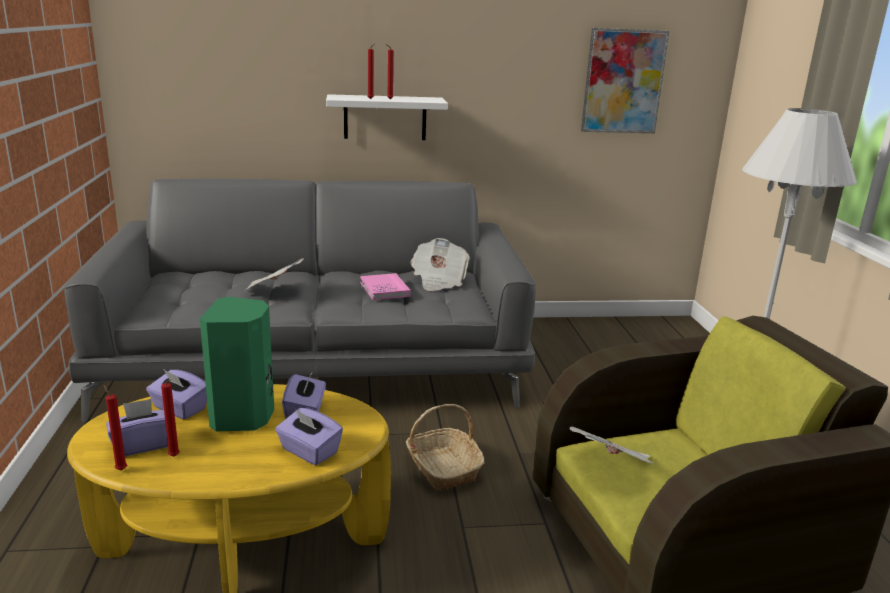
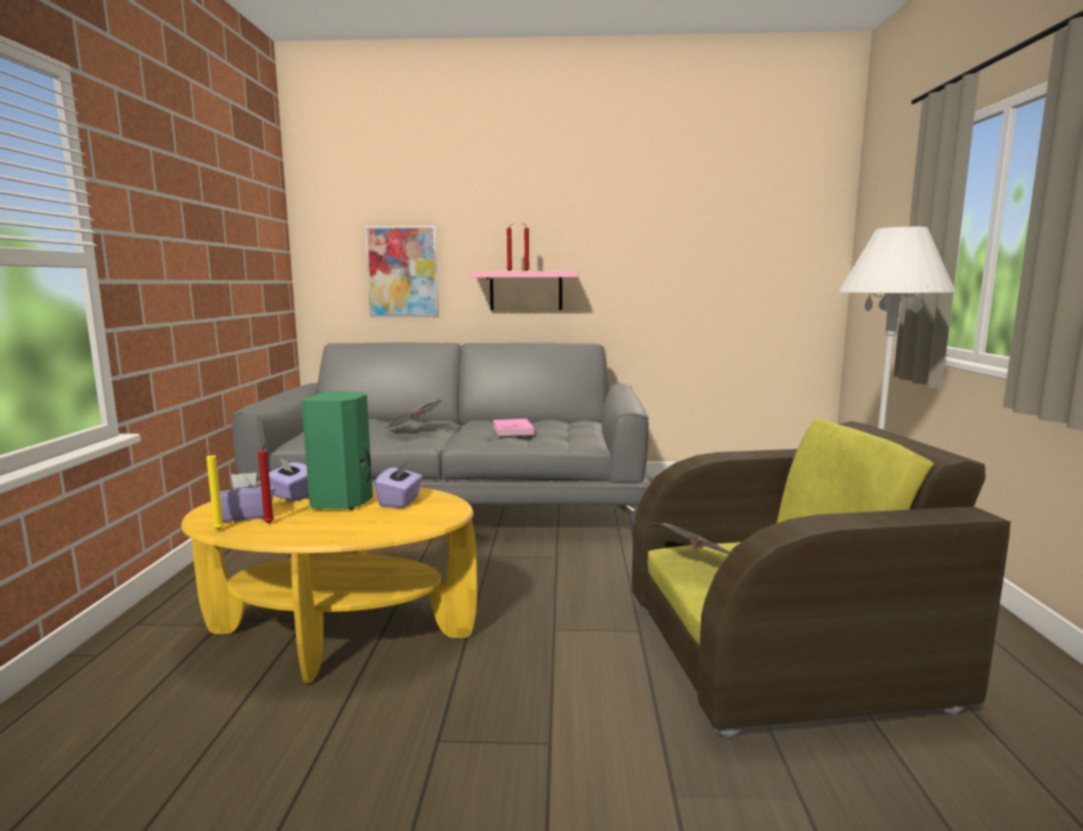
camera: 10 degrees right, 10 degrees down
red candle [104,385,127,470] -> yellow candle [206,446,224,530]
purple tissue box [275,408,343,465] -> none
white shelf [326,94,448,140] -> pink shelf [470,271,577,310]
basket [406,404,484,491] -> none
newspaper [410,238,470,291] -> none
picture [581,28,670,133] -> picture moved to [365,226,439,317]

